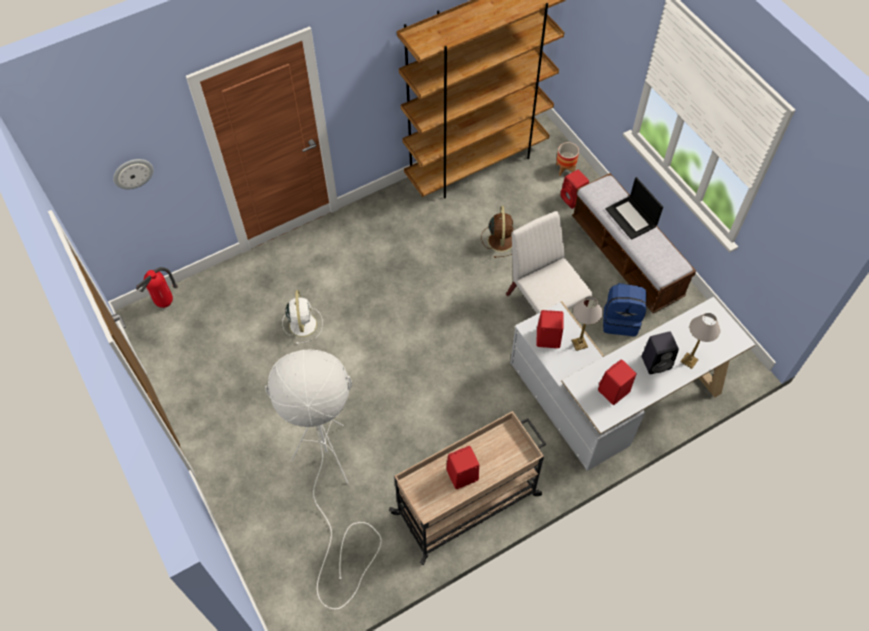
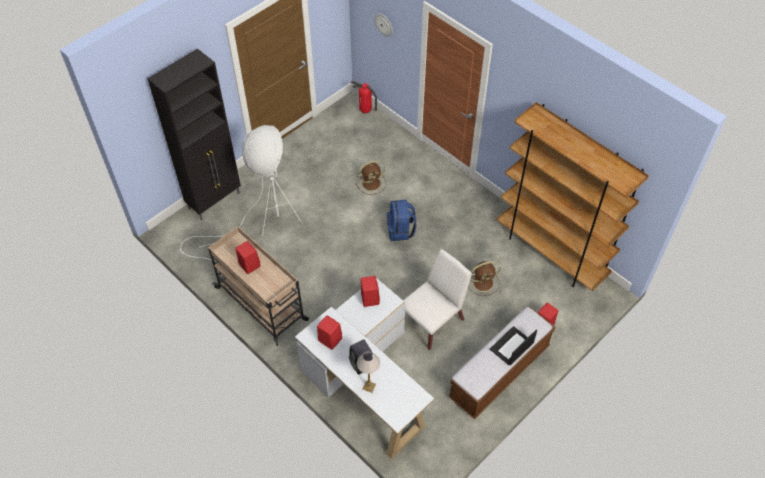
camera: 75 degrees right, 5 degrees down
white fan [282,290,323,344] -> brown fan [355,161,386,195]
planter [556,142,579,176] -> none
table lamp [571,296,603,351] -> none
blue backpack [603,283,646,336] -> blue backpack moved to [387,200,416,241]
none -> black cabinet [147,49,241,220]

